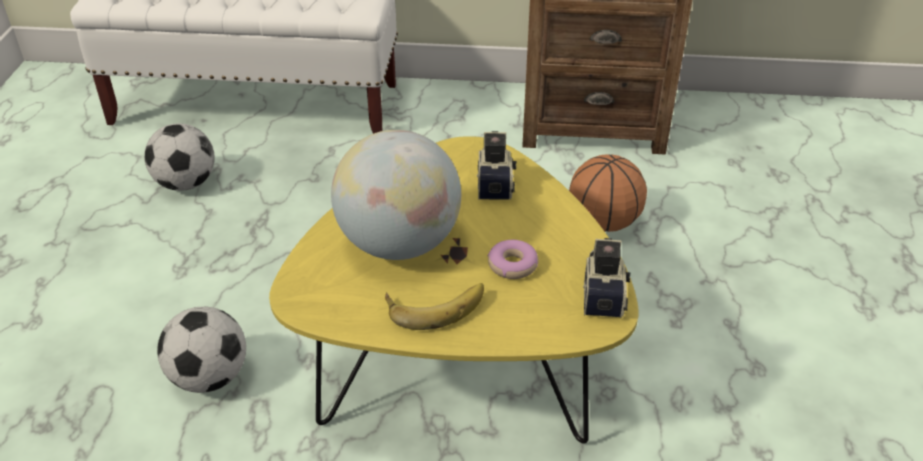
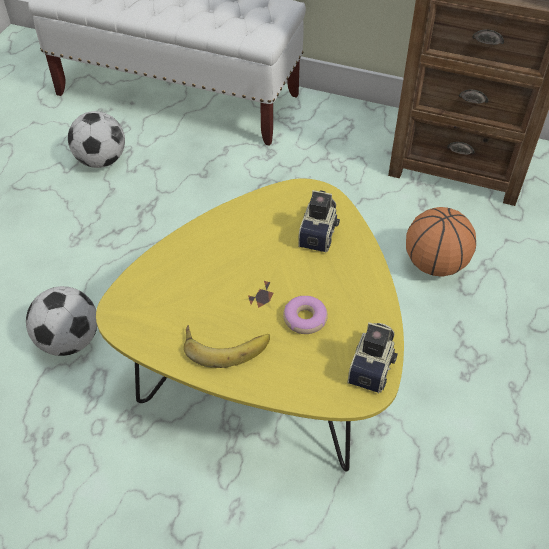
camera: 15 degrees right, 10 degrees up
globe [331,130,461,260] -> none

